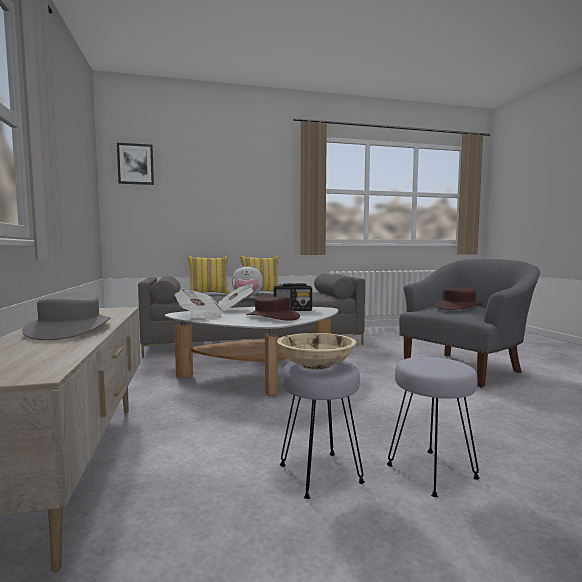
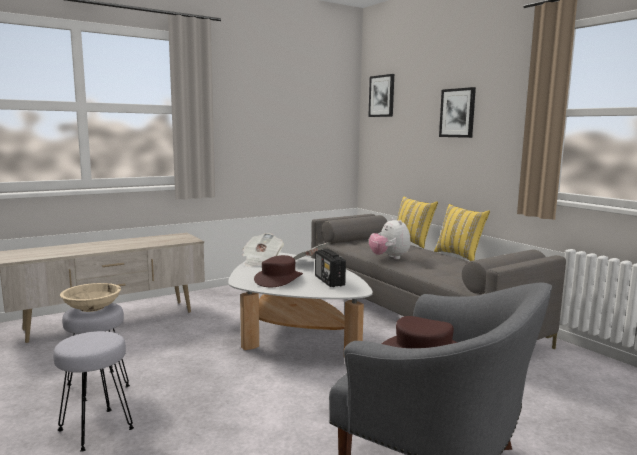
camera: 70 degrees right, 5 degrees up
grey hat [22,292,111,340] -> none
none -> picture [439,87,476,138]

